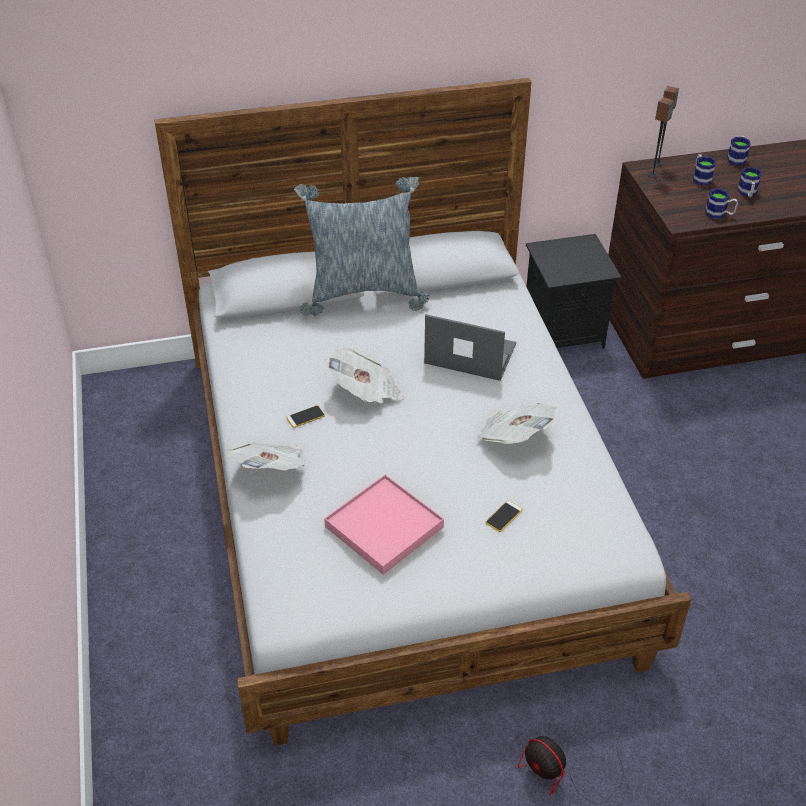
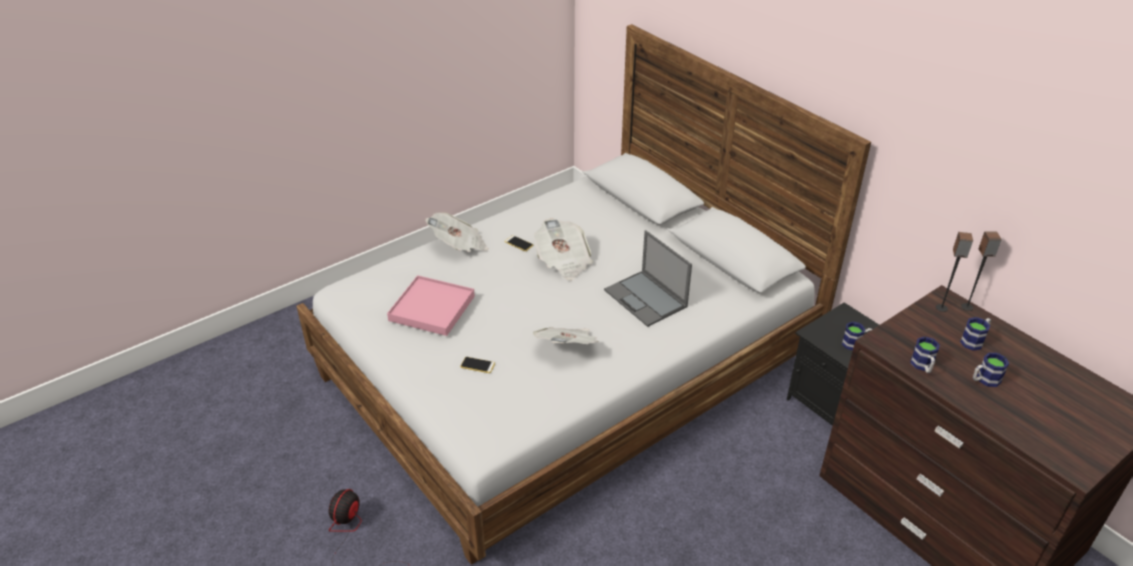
camera: 65 degrees right, 5 degrees down
pillow [294,176,429,316] -> none
laptop [424,314,516,381] -> laptop turned 150 degrees clockwise [604,230,692,327]
mug [727,135,751,165] -> mug moved to [842,322,873,350]

